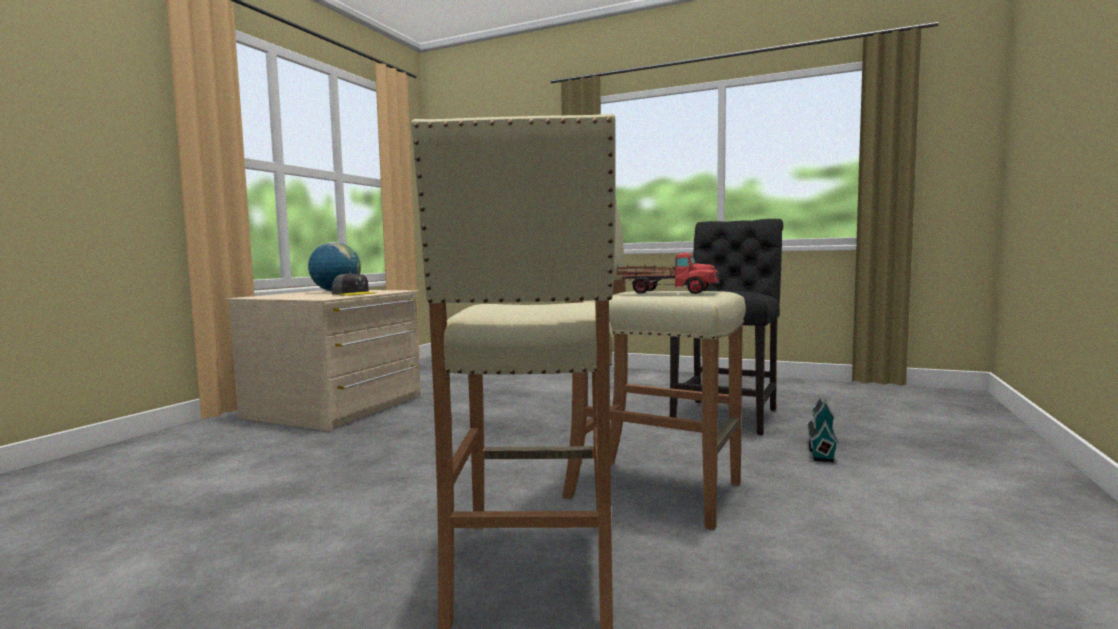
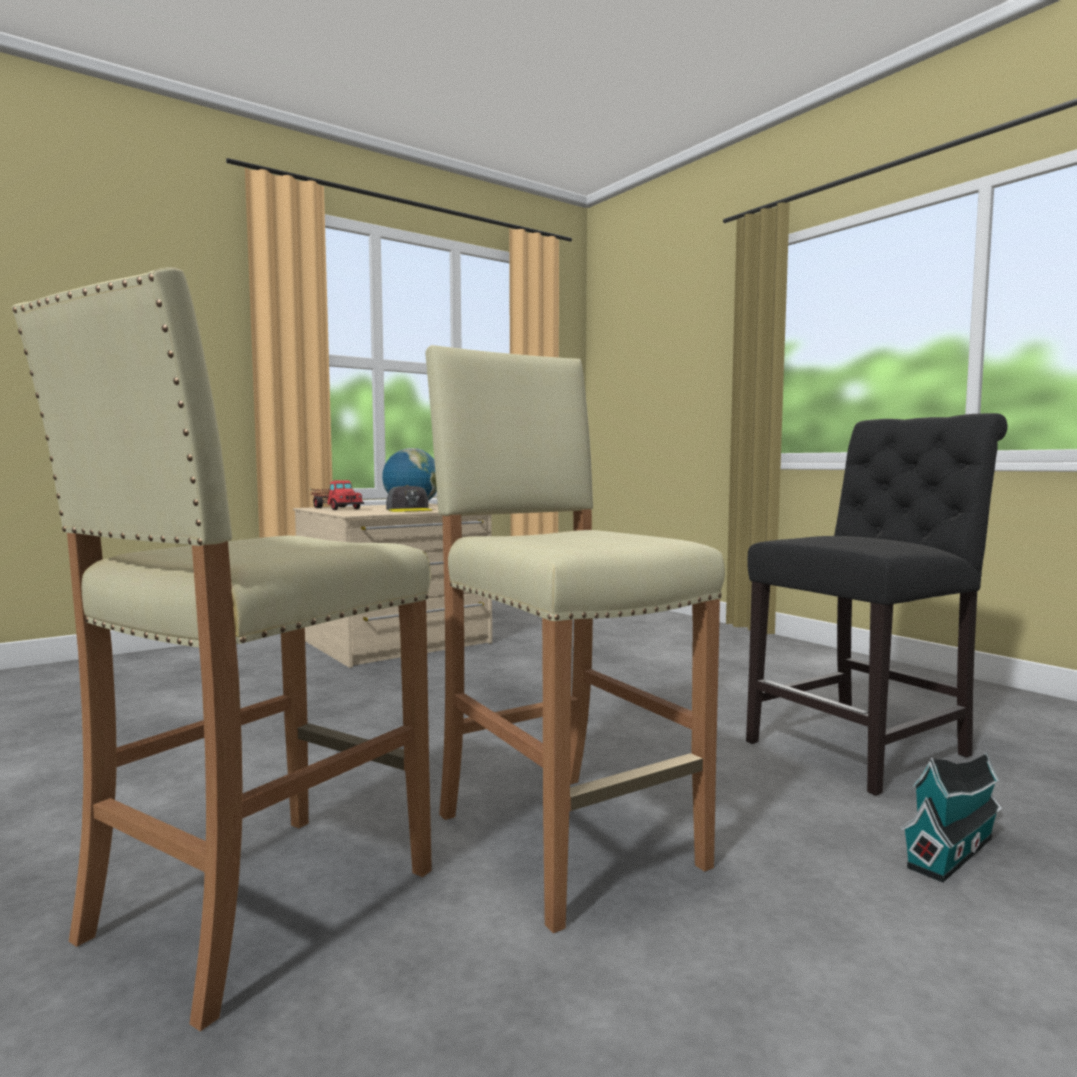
camera: 30 degrees right, 0 degrees up
toy truck [616,253,720,294] -> toy truck moved to [311,480,364,510]

